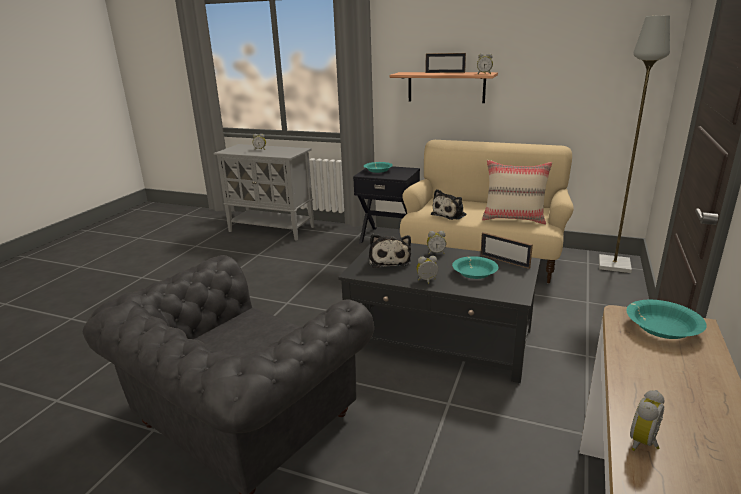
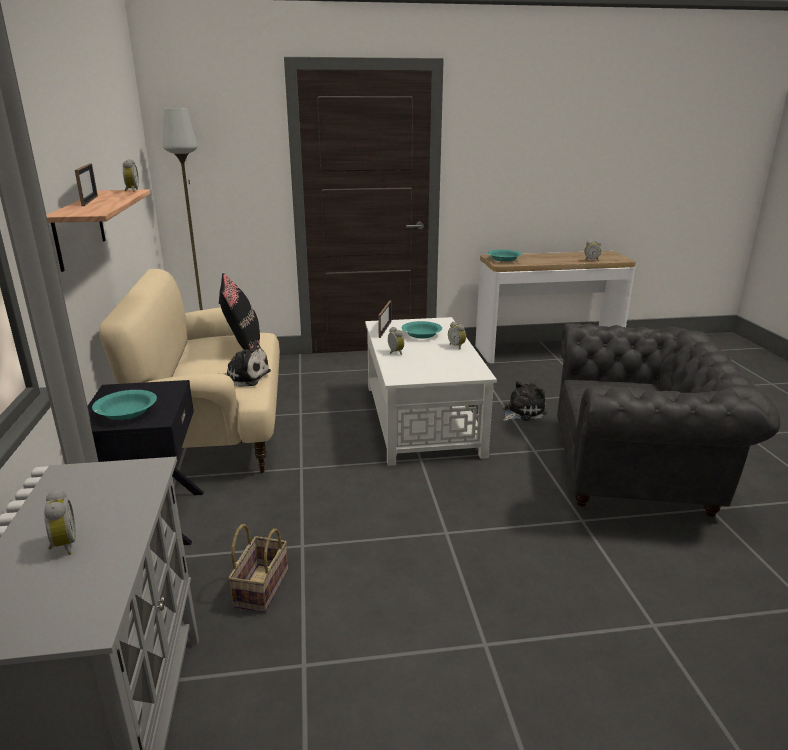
camera: 120 degrees left, 0 degrees up
black coffee table [338,243,541,383] -> white coffee table [365,317,497,466]
plush toy [369,234,411,268] -> plush toy moved to [503,381,547,421]
beige pillow [482,160,552,224] -> black pillow [219,273,260,350]
none -> basket [228,524,288,613]

